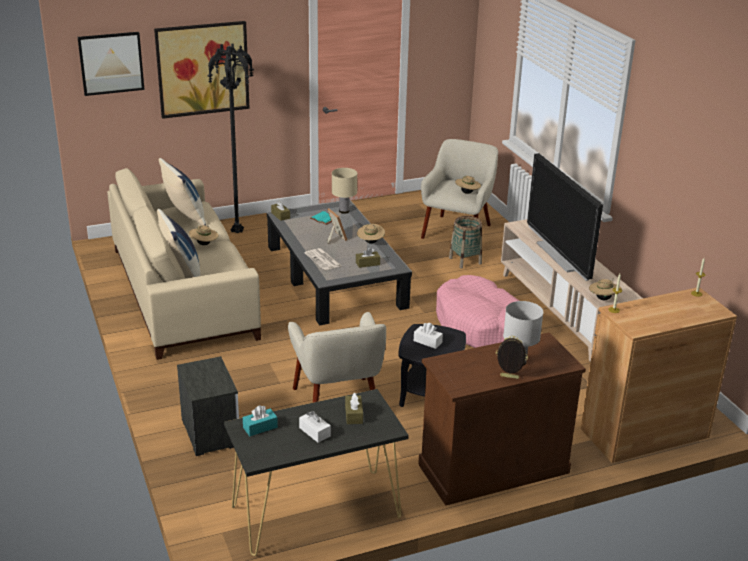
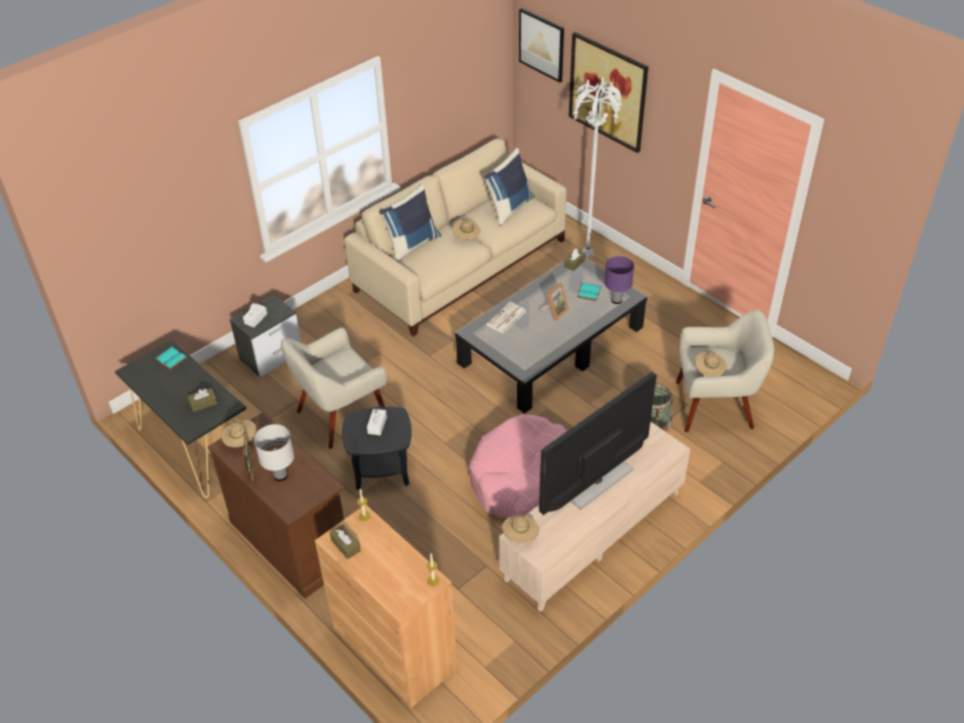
camera: 70 degrees right, 15 degrees up
black floor lamp [208,43,254,233] -> white floor lamp [573,77,622,257]
turquoise tissue box [243,405,278,436] -> turquoise book [155,347,188,370]
white tissue box [299,411,331,443] -> white tissue box moved to [243,303,267,327]
beige table lamp [332,168,357,214] -> purple table lamp [604,256,634,304]
brown tissue box [356,247,380,268] -> brown tissue box moved to [330,525,361,559]
beige hat [357,224,385,244] -> beige hat moved to [221,419,256,447]

